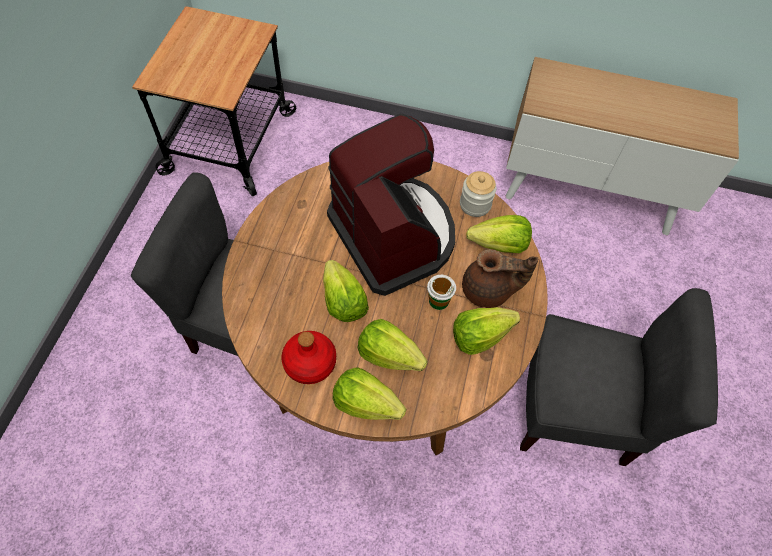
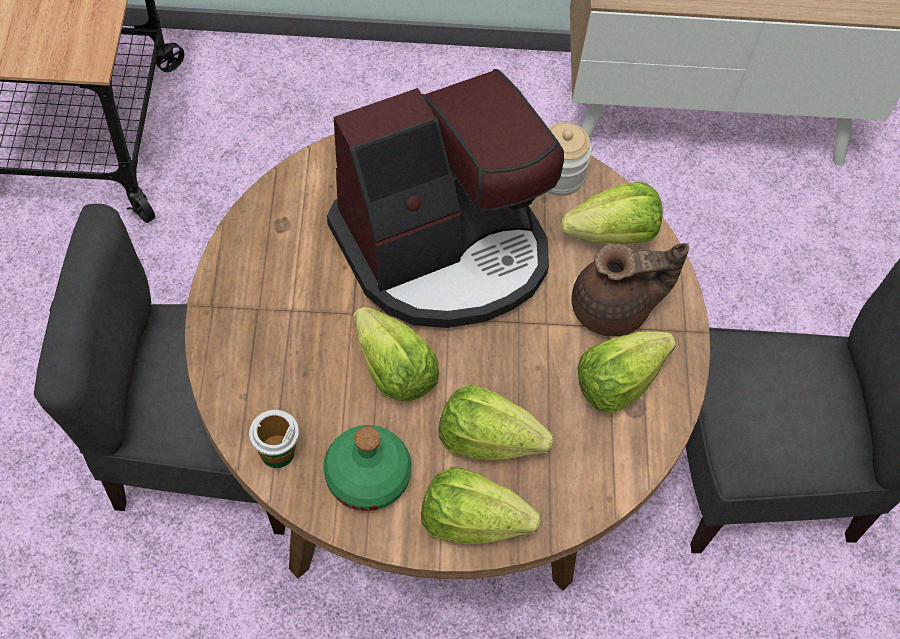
camera: 15 degrees left, 0 degrees up
red bottle [281,331,336,384] -> green bottle [323,425,412,511]
coffee machine [327,114,455,296] -> coffee machine turned 105 degrees clockwise [327,69,564,328]
cup [427,275,456,310] -> cup moved to [249,410,299,468]

